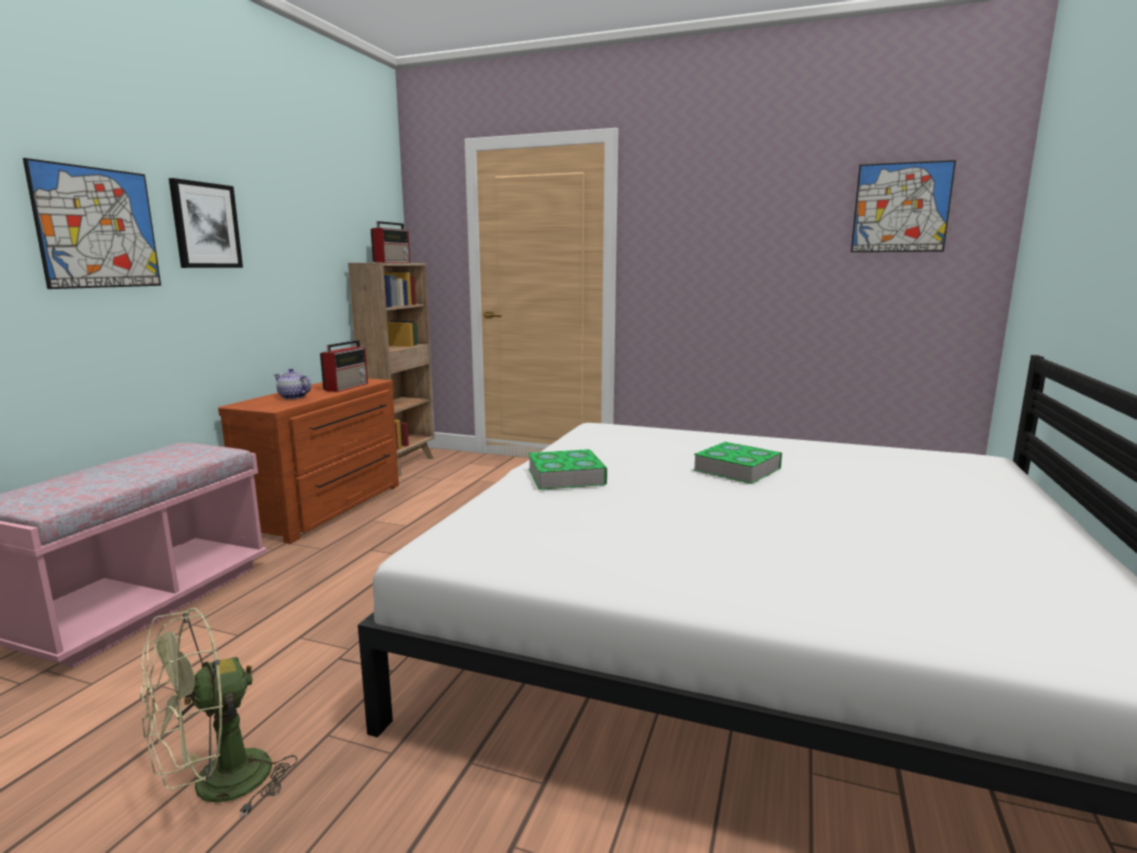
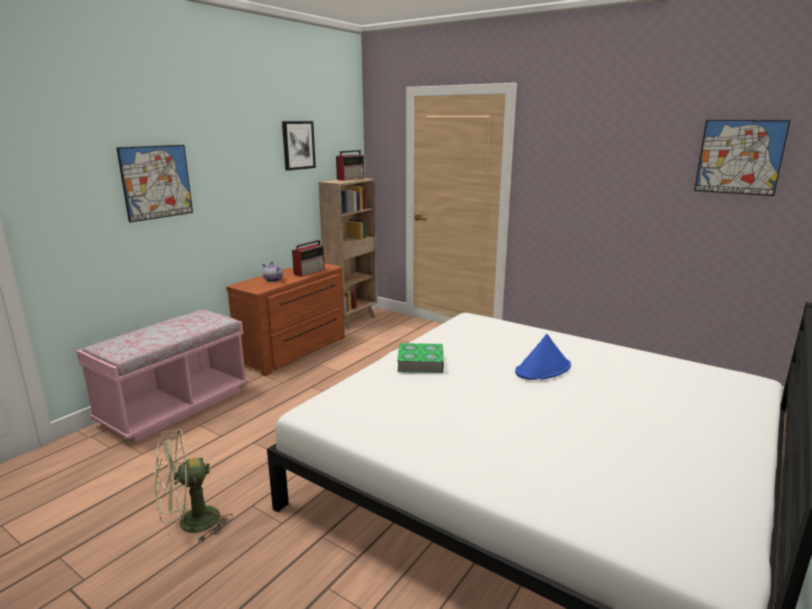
camera: 15 degrees right, 5 degrees up
picture [169,178,243,268] -> picture moved to [282,121,316,171]
book [693,442,782,484] -> blue hat [515,334,571,380]

